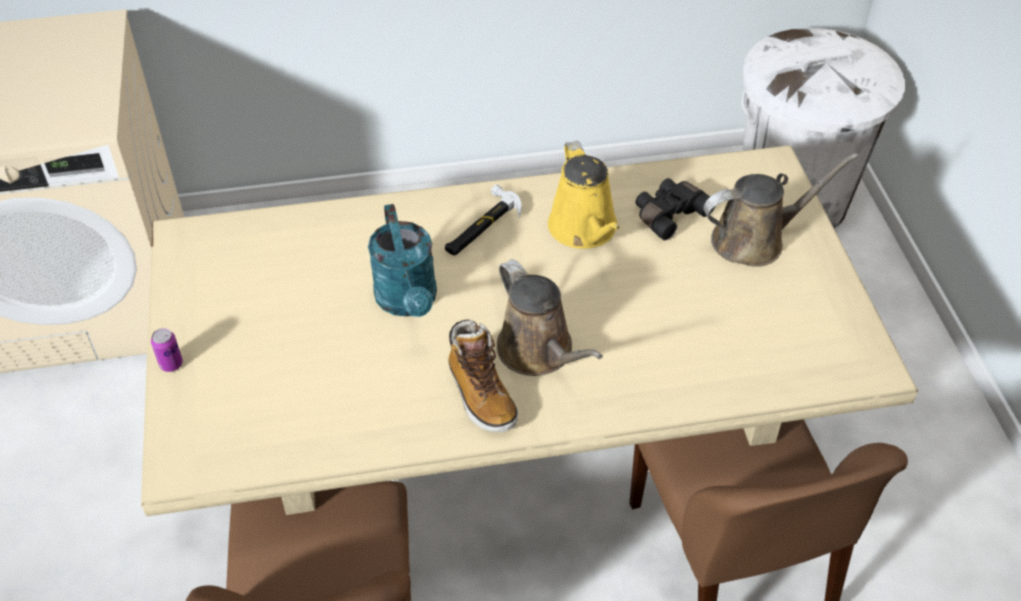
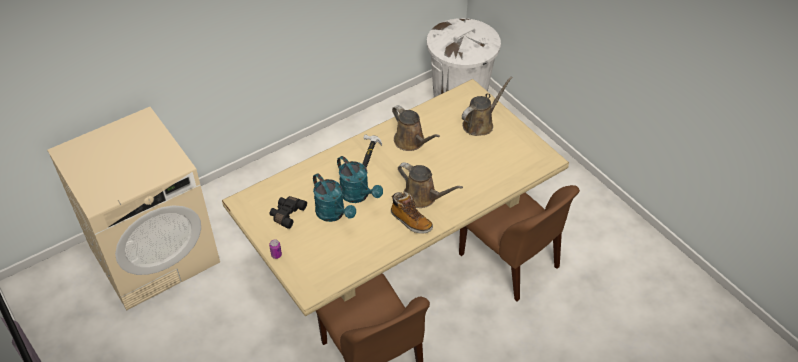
camera: 25 degrees left, 0 degrees up
yellow watering can [548,141,620,249] -> brown watering can [392,105,440,151]
black binoculars [635,178,716,240] -> black binoculars moved to [269,196,307,229]
none -> turquoise watering can [313,173,356,222]

